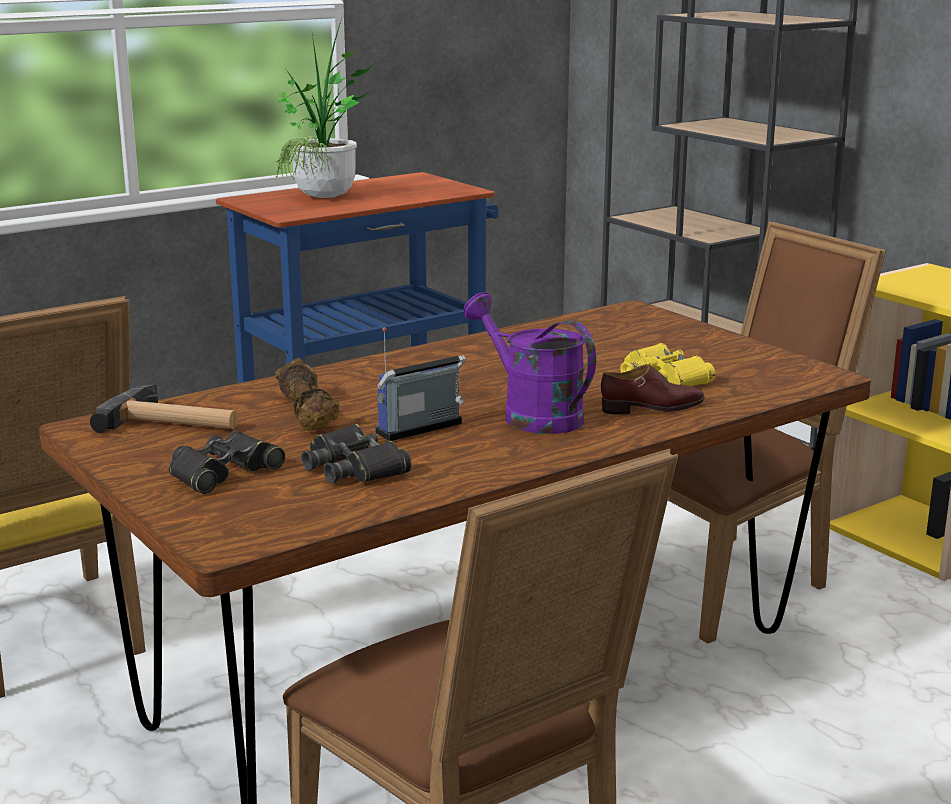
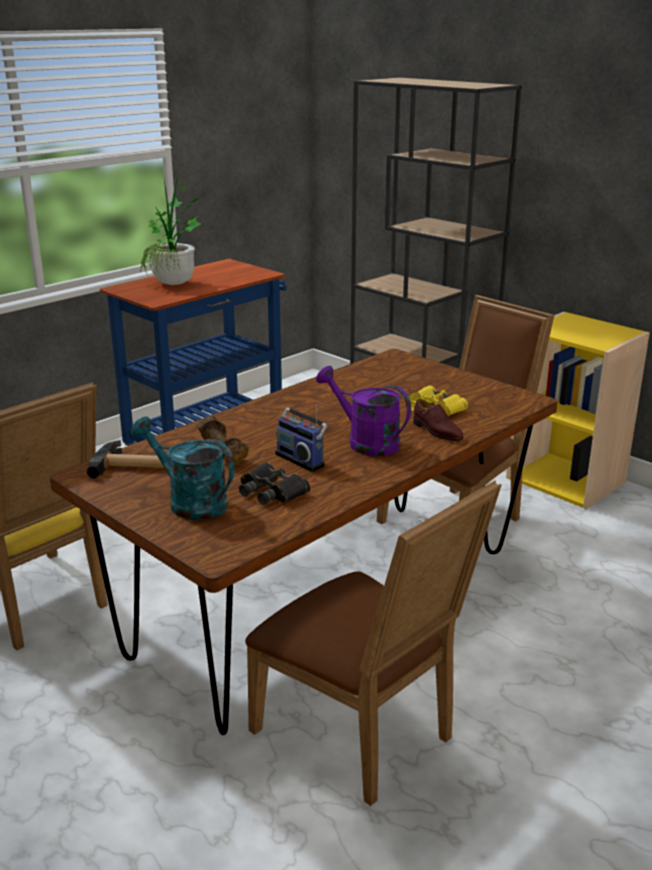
camera: 10 degrees left, 5 degrees up
black binoculars [169,430,285,494] -> turquoise watering can [131,417,235,520]
radio [375,327,466,441] -> radio turned 90 degrees counterclockwise [275,401,328,472]
brown shoe [601,364,705,415] -> brown shoe turned 75 degrees clockwise [413,398,464,441]

